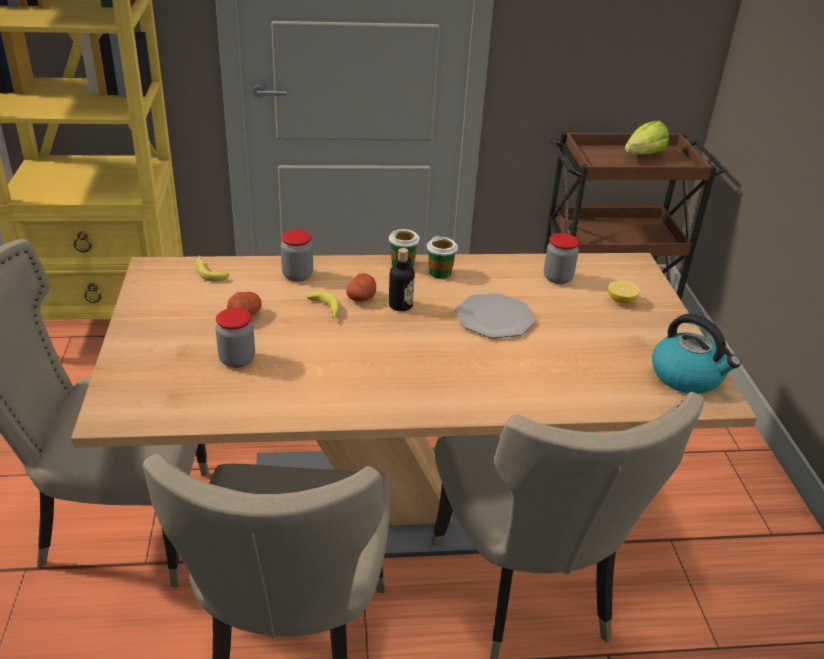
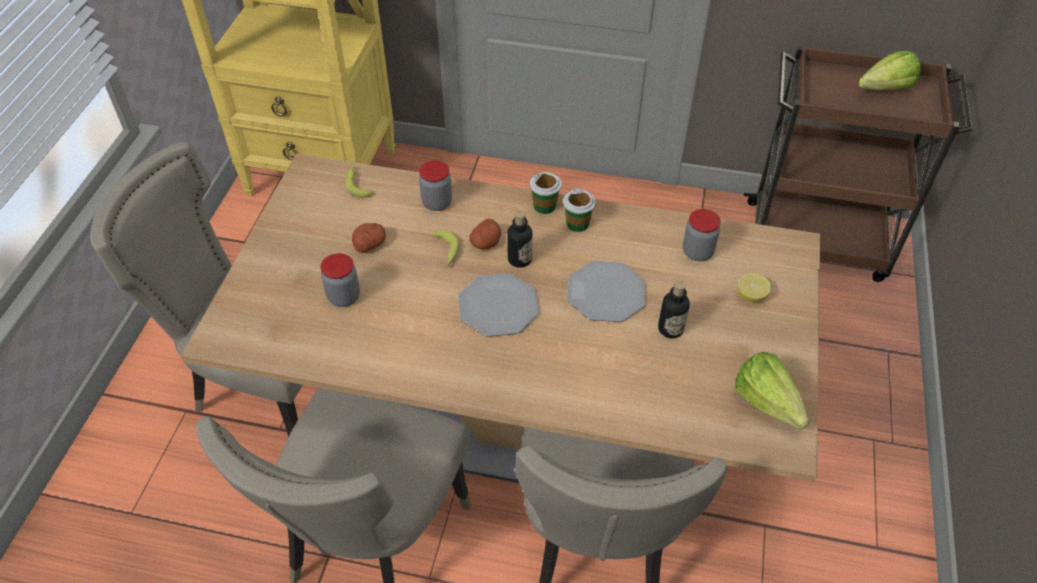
camera: 20 degrees right, 15 degrees up
kettle [652,314,741,394] -> lettuce [735,352,809,430]
none -> plate [458,273,539,337]
none -> bottle [658,281,690,338]

